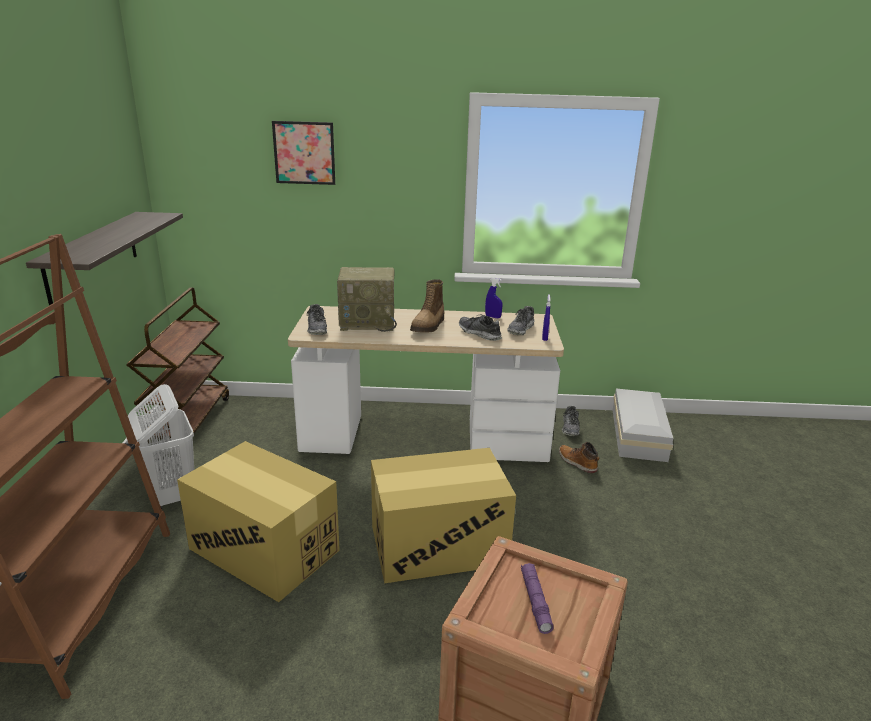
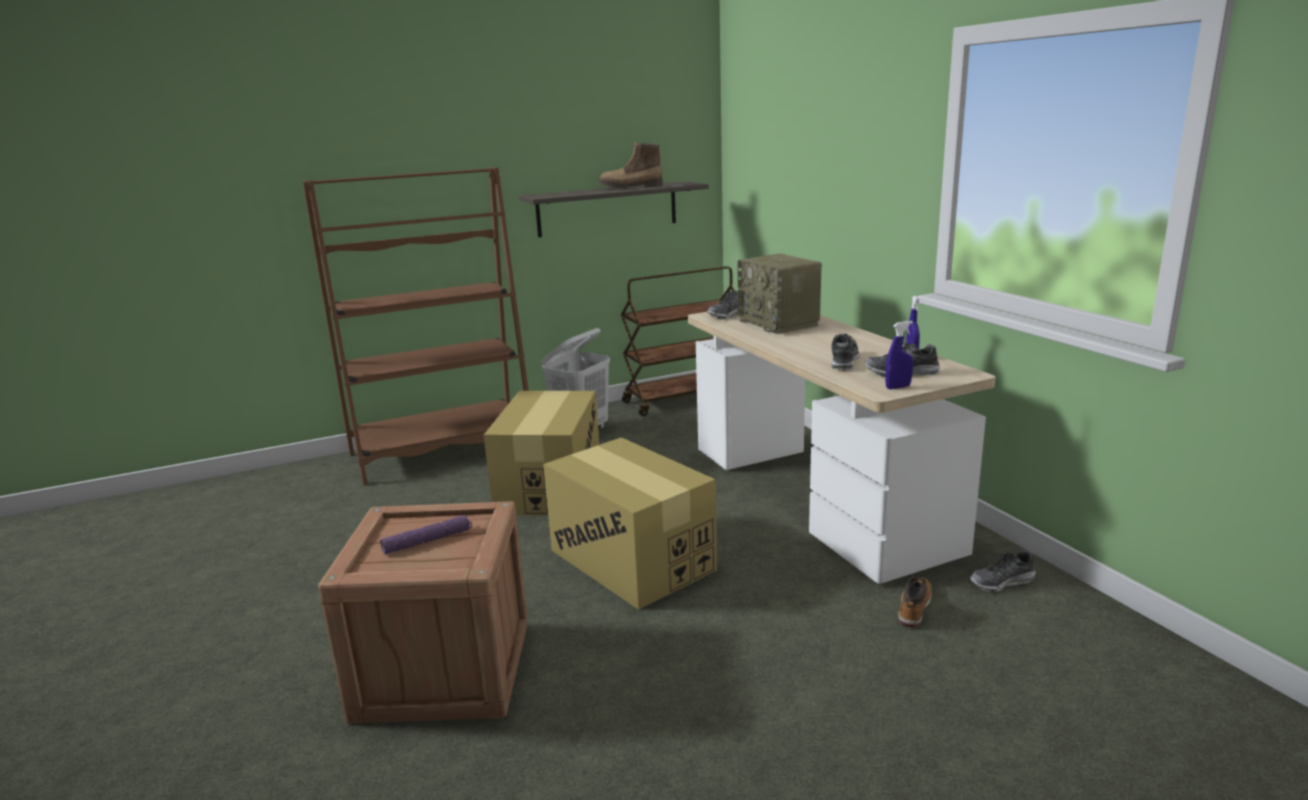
camera: 65 degrees right, 5 degrees down
picture [272,121,335,185] -> none
boot [410,279,444,333] -> boot moved to [598,142,663,189]
white storage box [613,388,673,462] -> none

